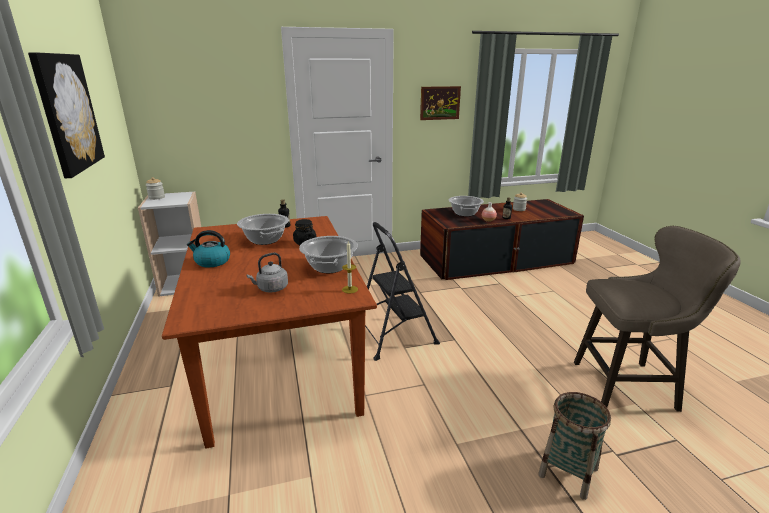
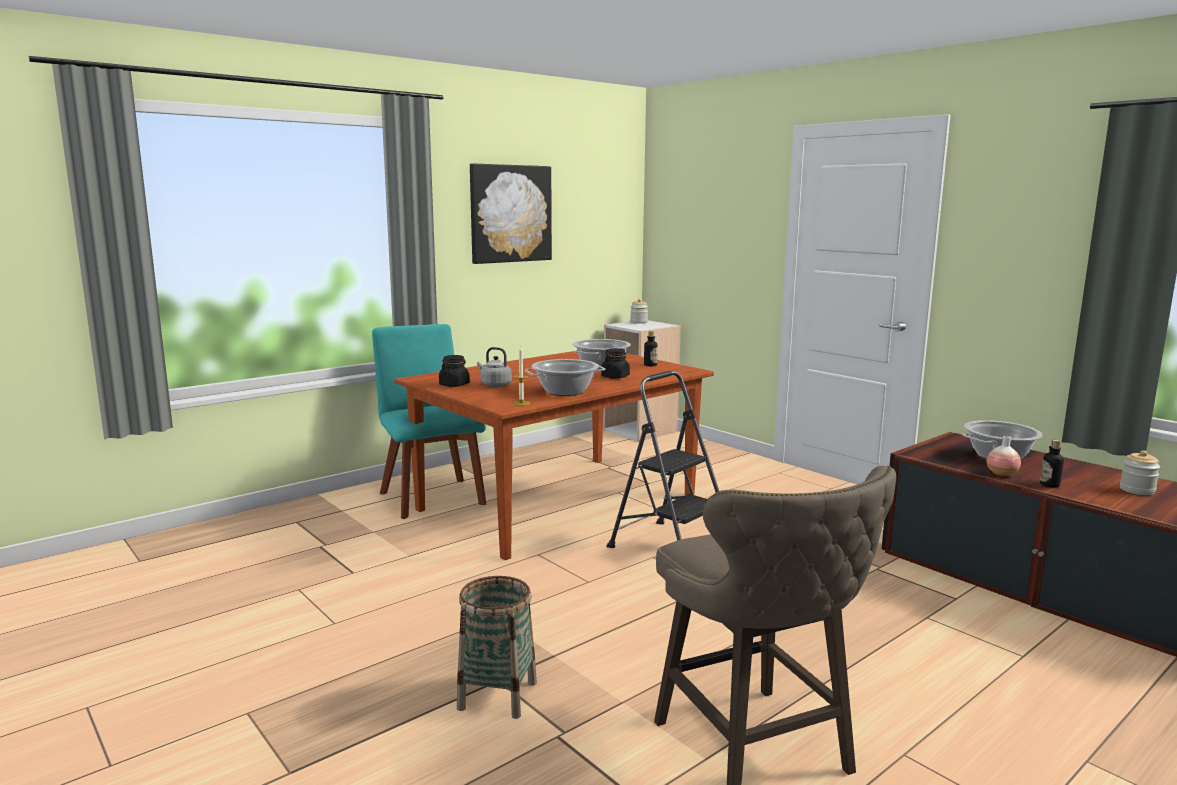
camera: 65 degrees right, 10 degrees down
kettle [187,230,230,267] -> none
picture [420,86,461,120] -> none
none -> turquoise chair [372,324,486,519]
none -> black jar [439,355,470,387]

